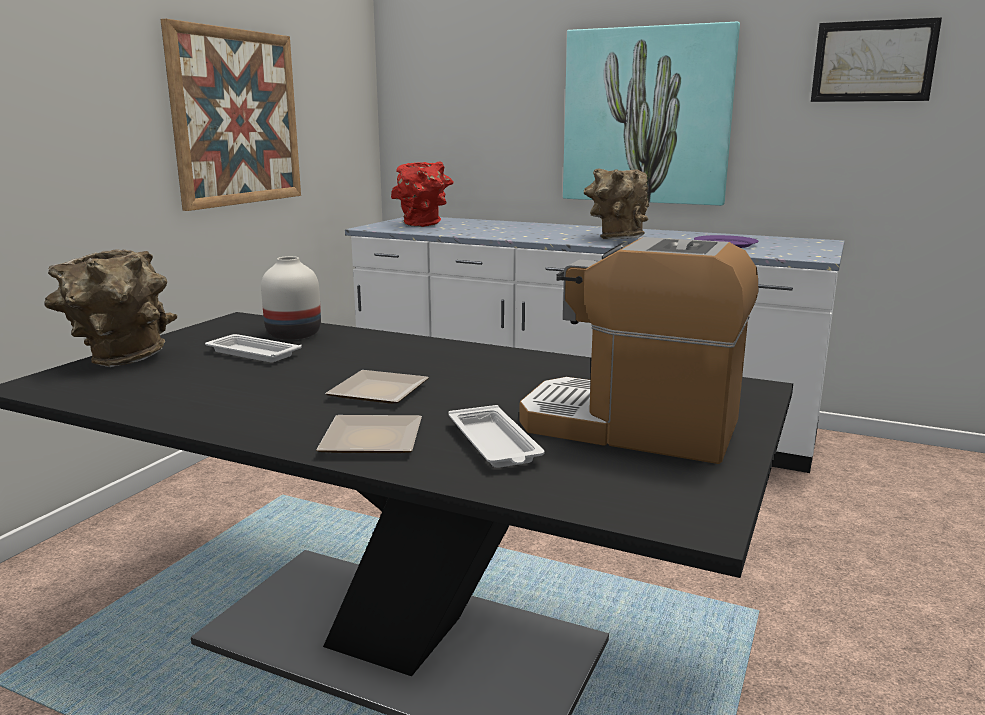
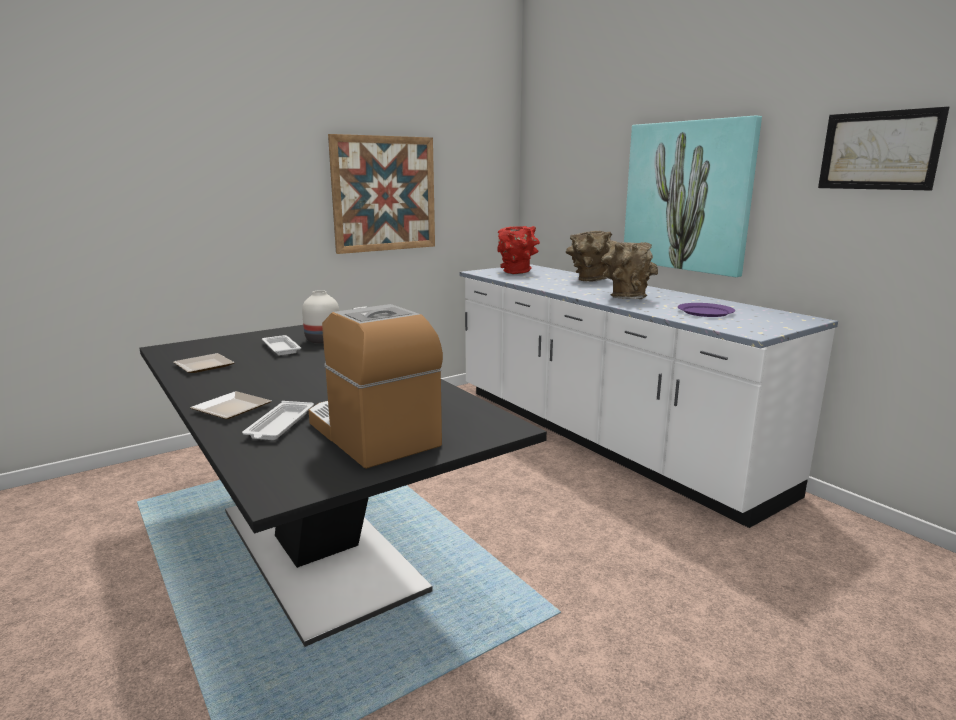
camera: 30 degrees right, 0 degrees up
brown vase [44,249,177,367] -> brown vase moved to [566,231,612,282]
plate [326,370,429,404] -> plate moved to [174,353,235,373]

